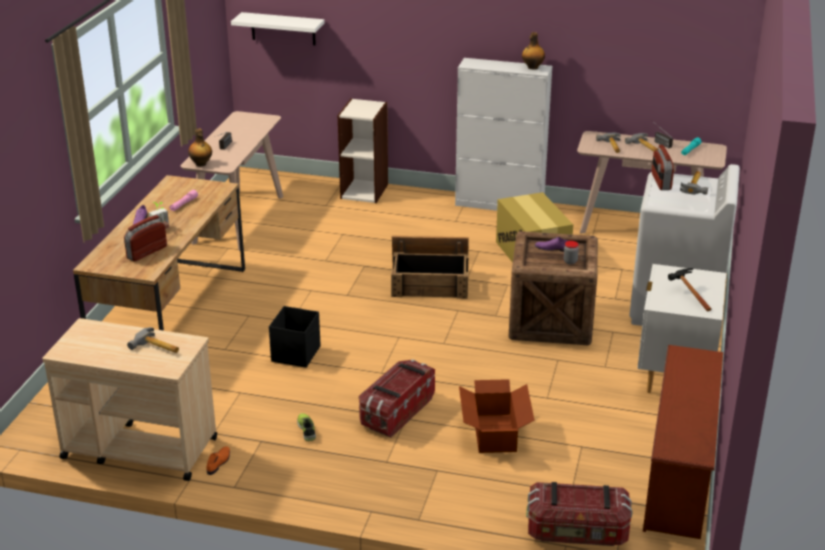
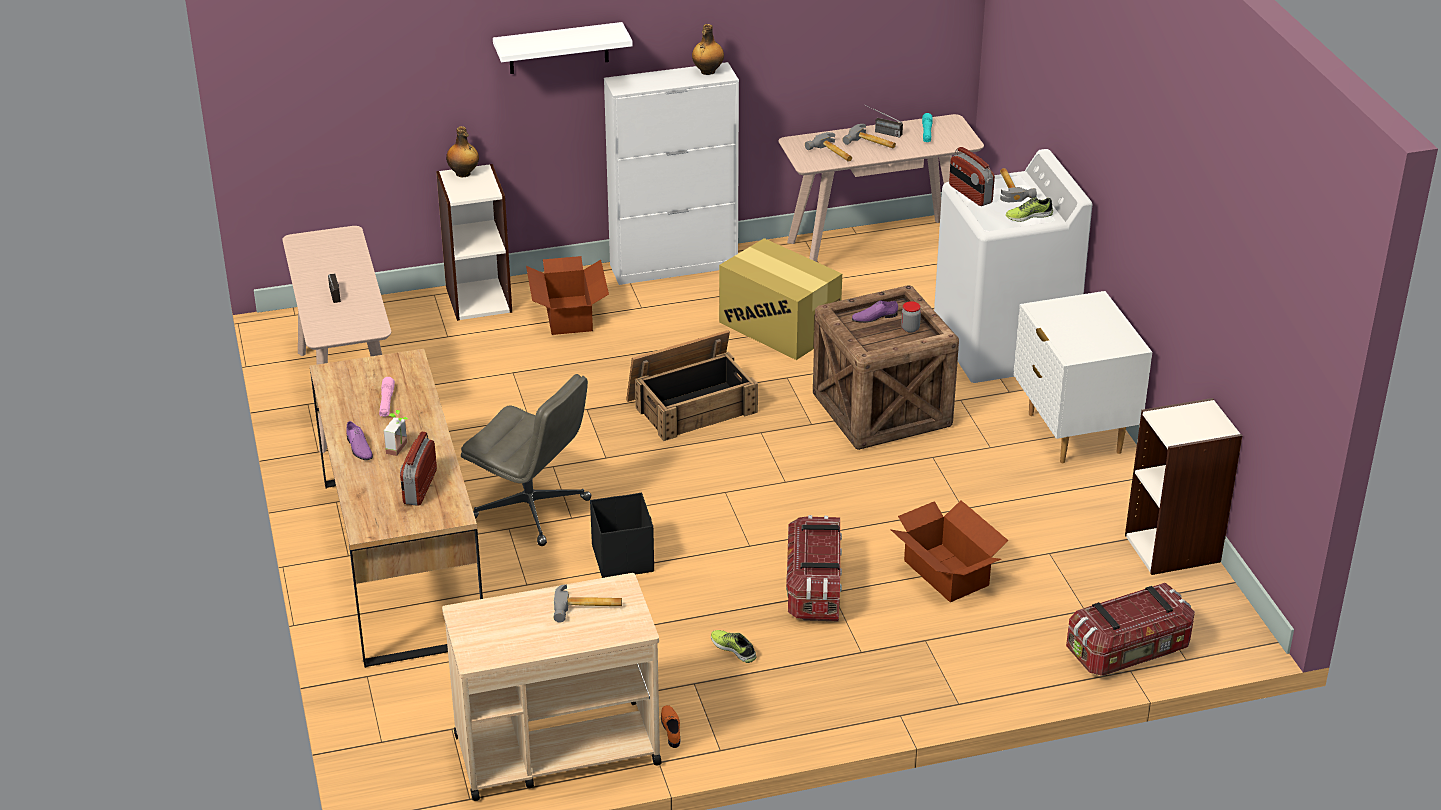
camera: 30 degrees left, 5 degrees up
bottle [188,129,212,166] -> bottle moved to [446,126,479,177]
white shelf [231,12,324,45] -> white shelf moved to [493,22,633,74]
brown shoe rack [643,345,723,539] -> bookcase [1125,398,1242,575]
hammer [668,268,711,312] -> none
none -> grey office chair [461,374,592,546]
none -> cardboard box [526,256,609,335]
none -> shoe [1006,197,1053,222]

